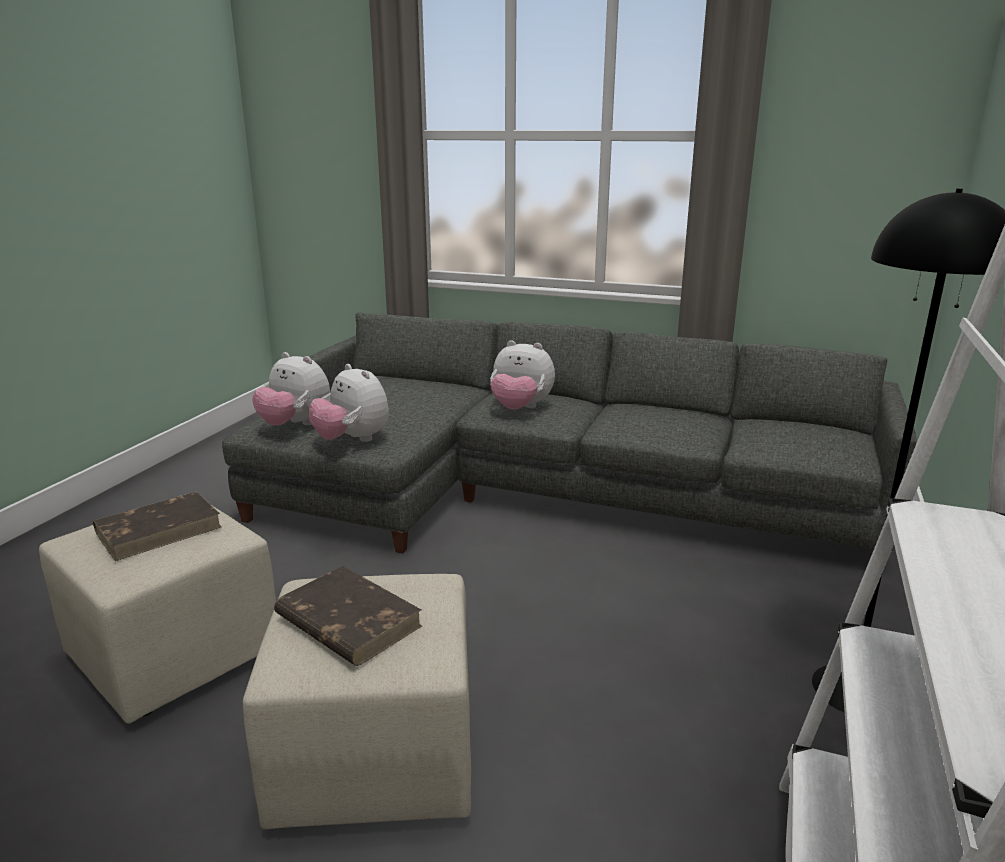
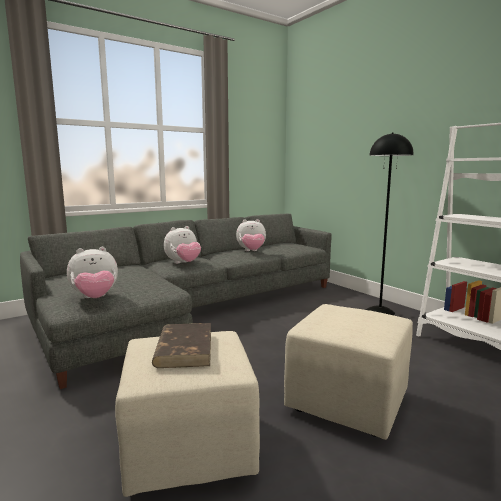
camera: 55 degrees left, 10 degrees down
brown book [274,566,422,666] -> none
plush toy [309,364,389,442] -> plush toy moved to [236,219,266,251]

